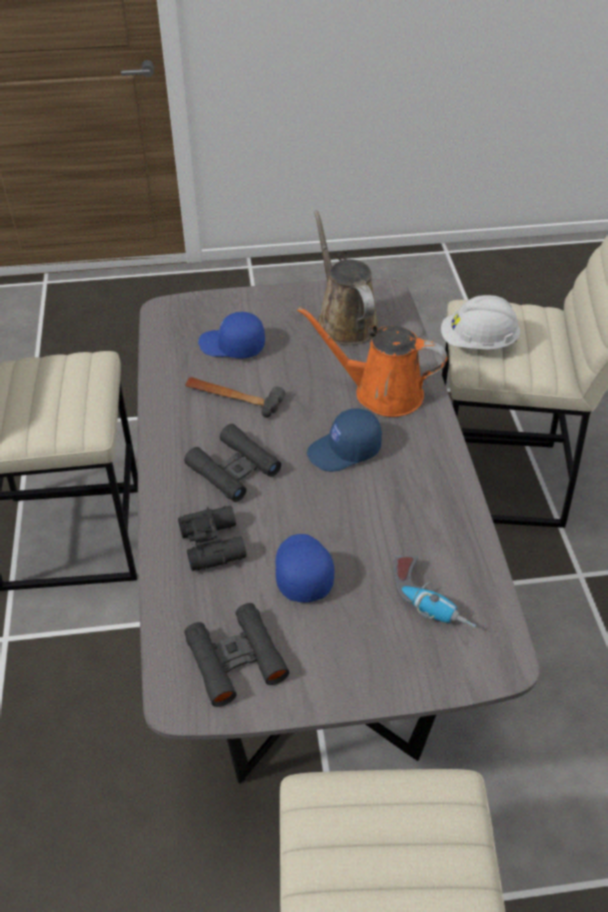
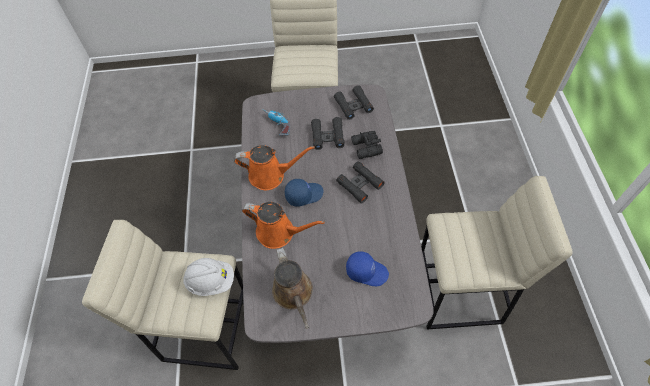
camera: 175 degrees left, 10 degrees up
hammer [185,377,285,418] -> none
blue cap [275,534,334,602] -> black binoculars [311,117,344,150]
none -> orange watering can [234,145,315,190]

